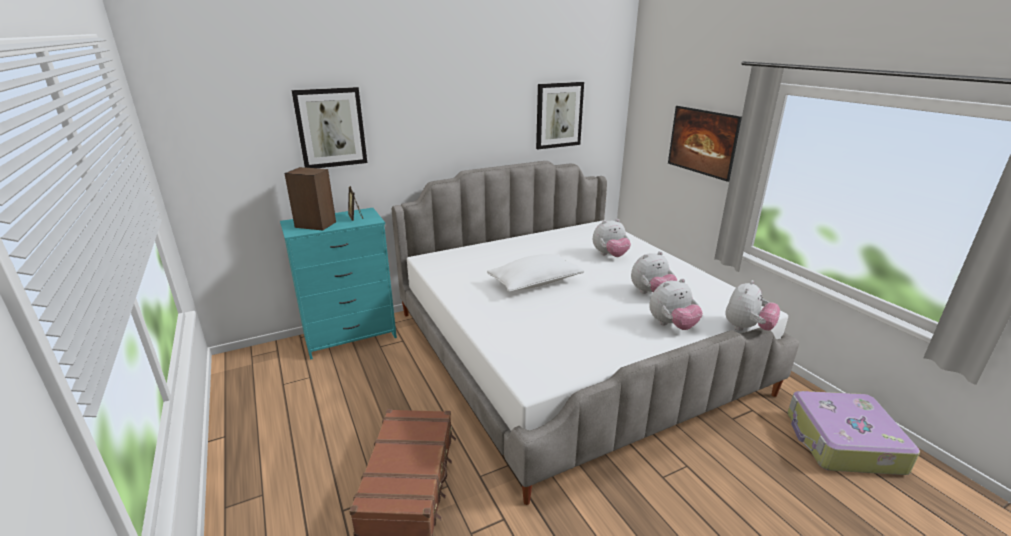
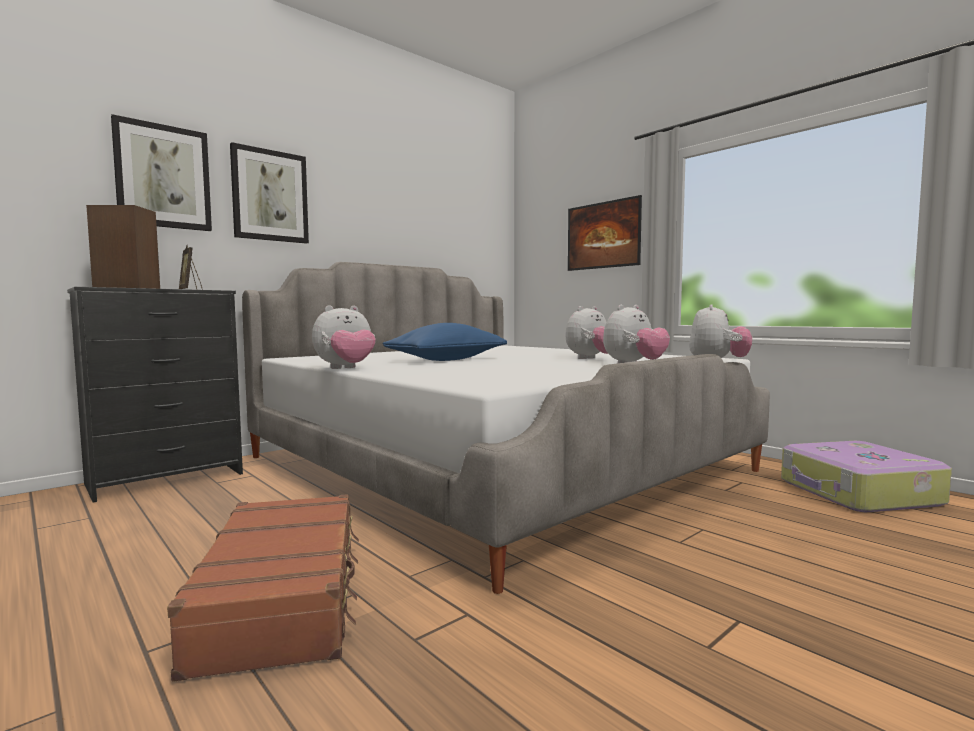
camera: 15 degrees left, 20 degrees down
turquoise dresser [280,208,397,360] -> black dresser [67,287,243,502]
white pillow [487,254,584,292] -> blue pillow [383,323,507,361]
picture [536,82,584,149] -> picture moved to [230,142,309,244]
plush toy [593,219,631,257] -> plush toy moved to [312,305,376,369]

